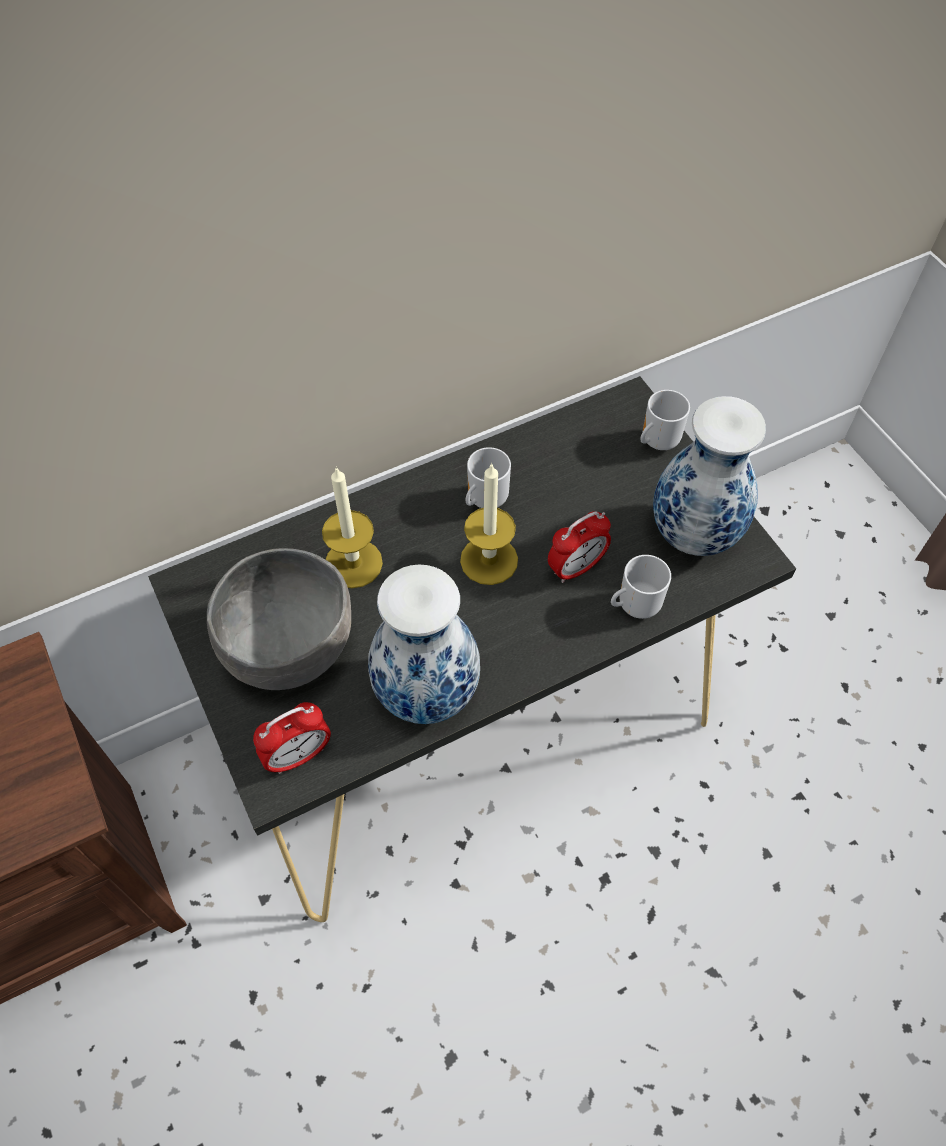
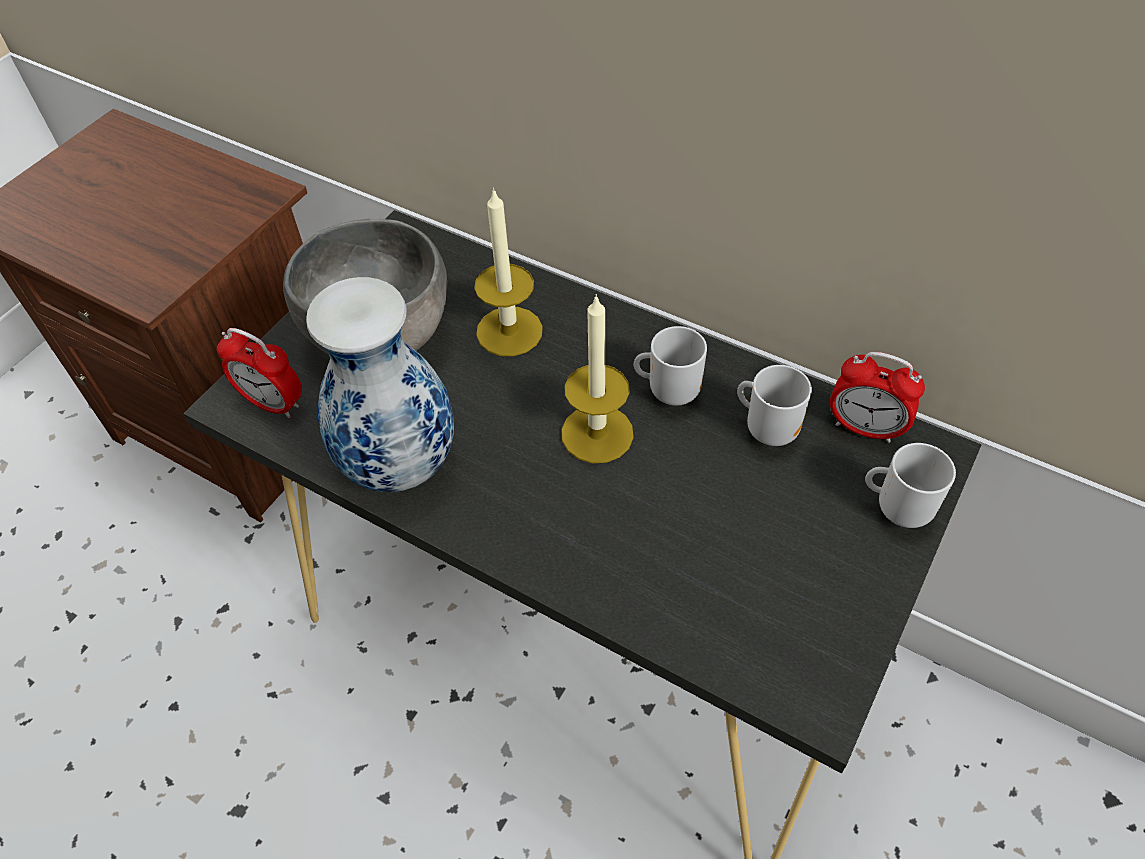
camera: 60 degrees right, 5 degrees down
alarm clock [548,511,611,583] -> alarm clock moved to [830,352,925,443]
mug [611,555,671,619] -> mug moved to [737,365,812,446]
vase [653,396,766,556] -> none

